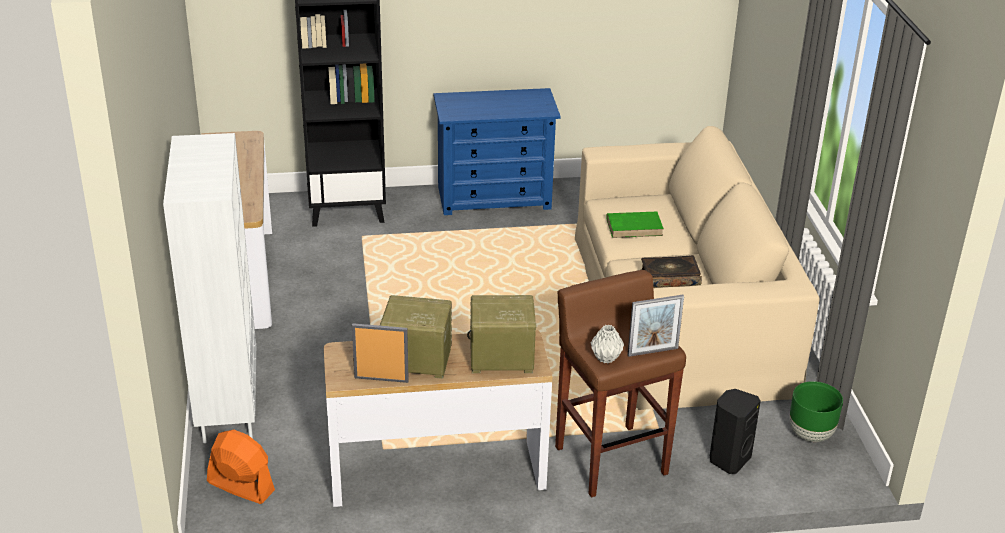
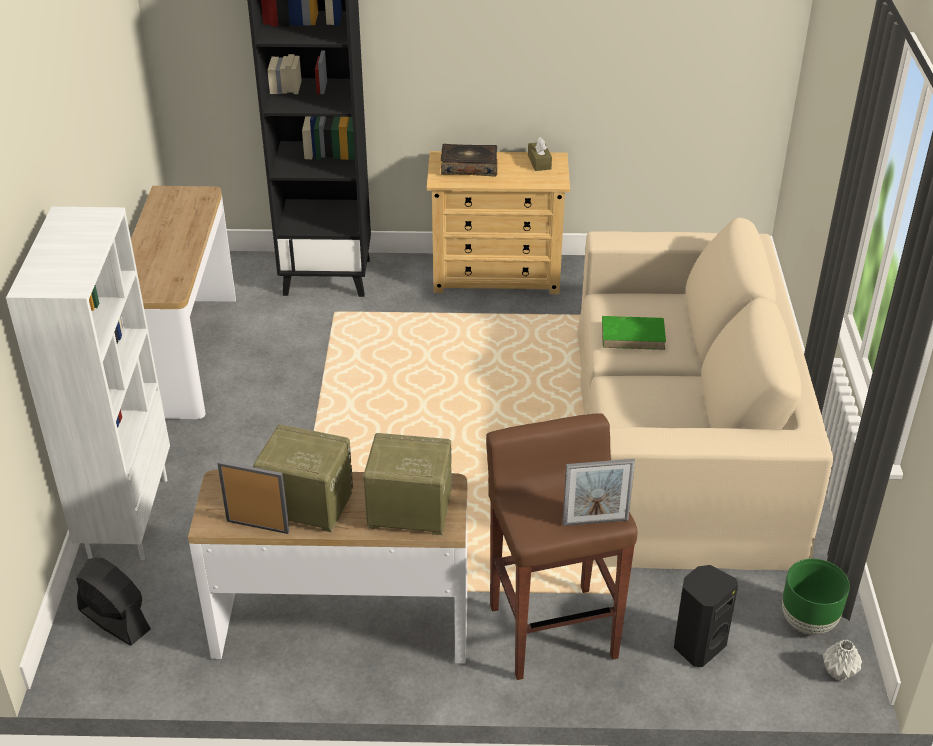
camera: 10 degrees right, 5 degrees up
orange fan [207,430,275,504] -> black fan [76,557,151,645]
blue dresser [434,88,560,215] -> beige dresser [427,151,570,294]
grey vase [591,325,624,363] -> grey vase moved to [823,639,862,681]
book [641,255,702,288] -> book moved to [441,144,497,177]
none -> brown tissue box [528,137,552,171]

